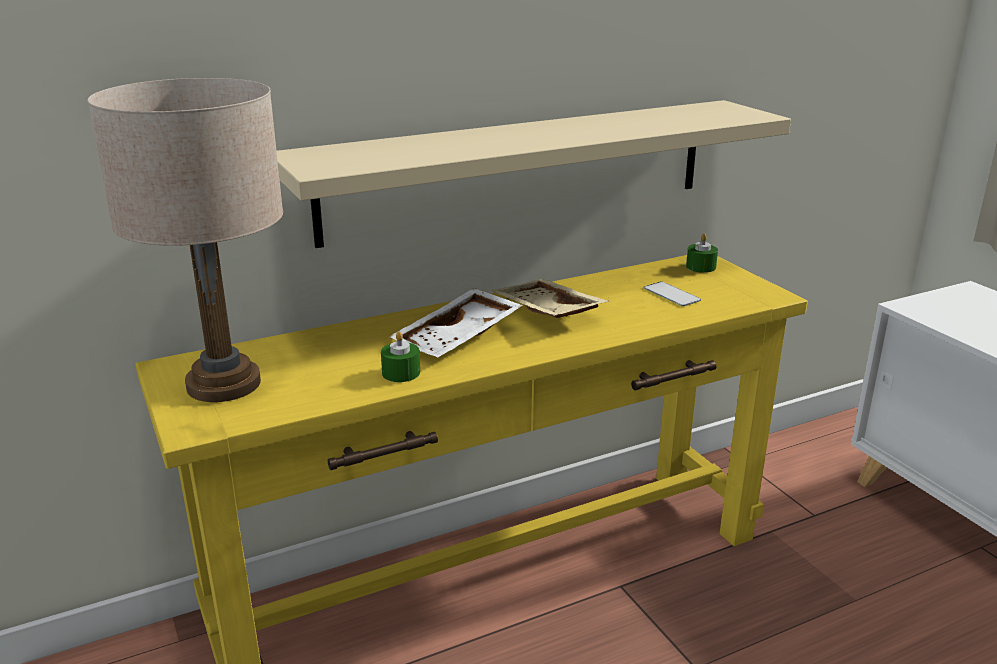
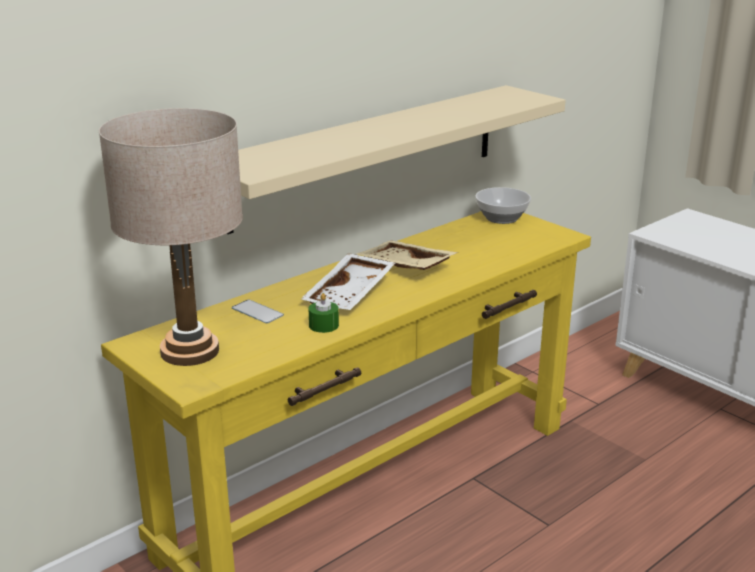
camera: 15 degrees left, 0 degrees up
phone [643,281,701,306] -> phone moved to [232,299,284,323]
green candle [686,233,718,273] -> bowl [475,187,531,224]

